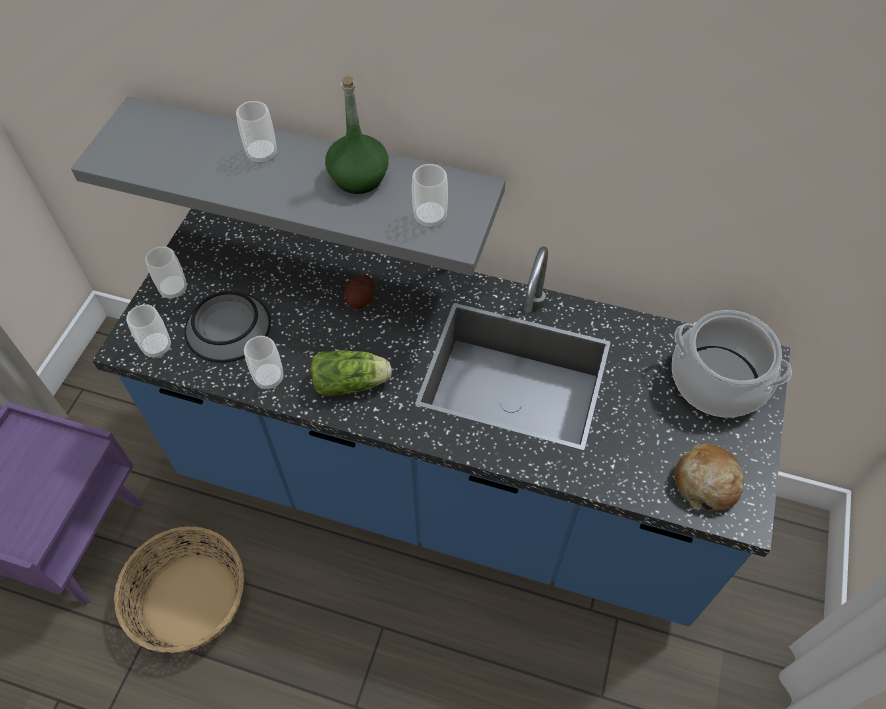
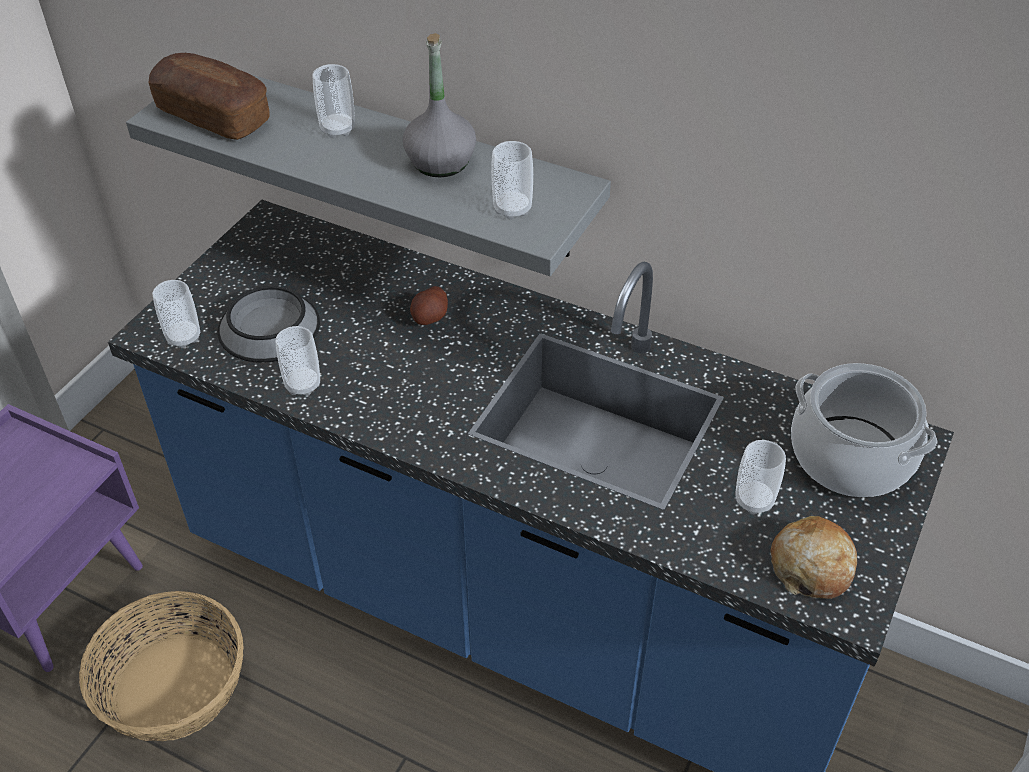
camera: 10 degrees right, 10 degrees down
cup [145,246,187,300] -> cup moved to [736,440,786,515]
lettuce [311,350,392,396] -> none
green bottle [325,76,389,194] -> grey bottle [403,33,476,177]
none -> bread [148,53,270,140]

